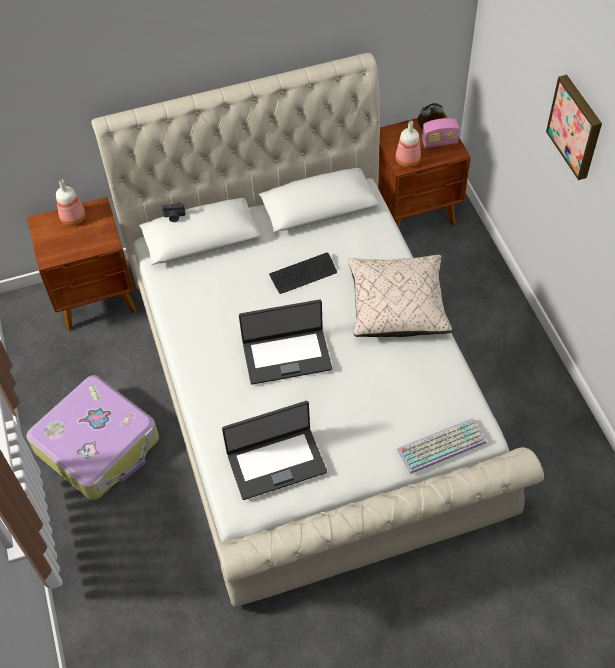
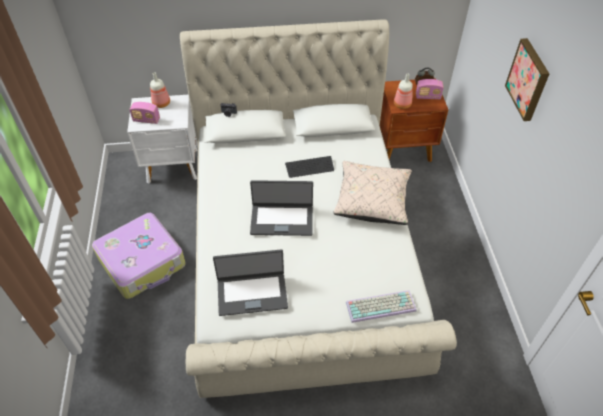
camera: 10 degrees right, 5 degrees down
brown nightstand [27,197,137,331] -> white nightstand [127,95,197,184]
none -> radio [129,102,160,124]

